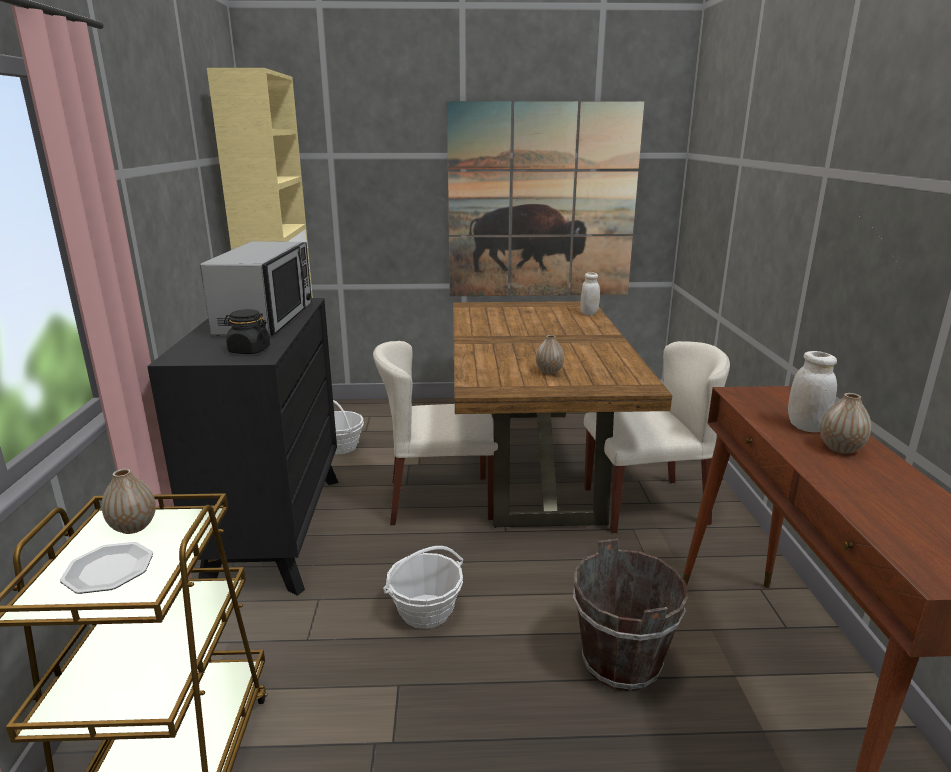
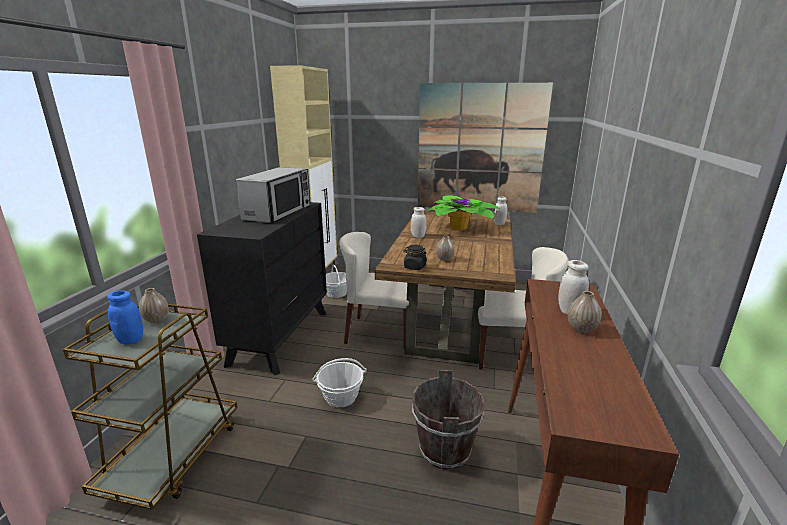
camera: 15 degrees right, 0 degrees up
plate [60,542,153,594] -> blue jar [107,290,143,345]
black jar [224,309,270,354] -> black jar moved to [403,245,427,270]
none -> white jar [411,207,426,238]
none -> potted plant [427,195,500,230]

